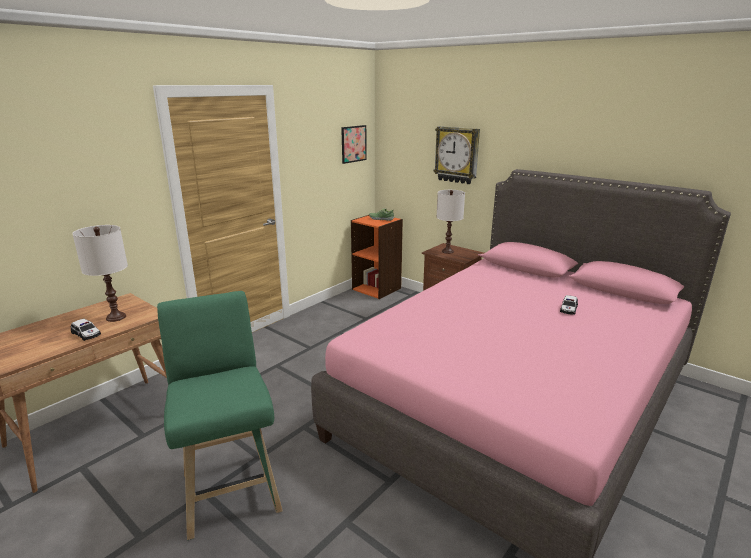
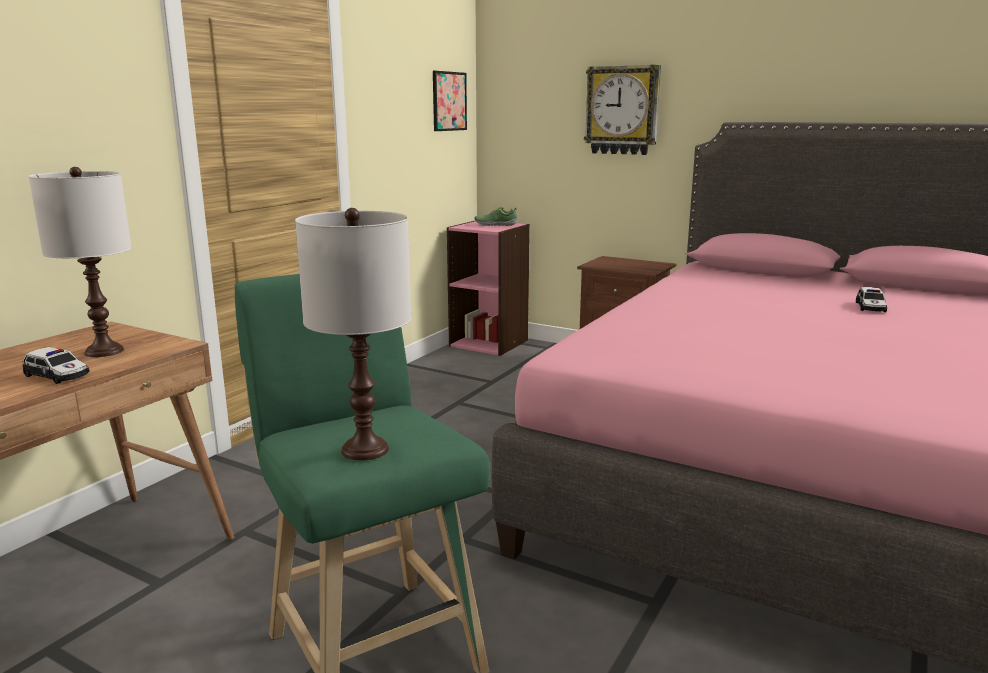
camera: 10 degrees left, 5 degrees down
orange bookcase [351,215,403,299] -> pink bookcase [447,221,530,356]
white table lamp [436,190,465,254] -> white table lamp moved to [295,208,411,461]

